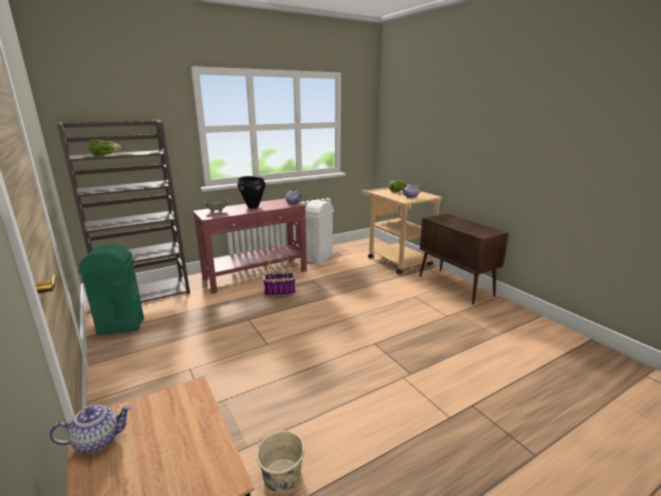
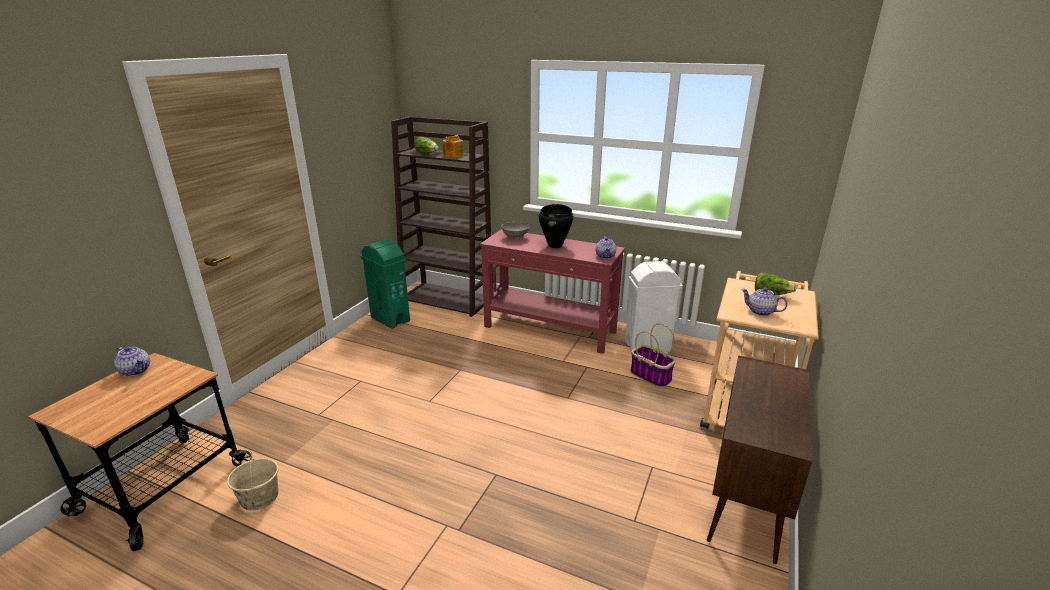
camera: 55 degrees right, 5 degrees up
basket [263,251,295,296] -> basket moved to [630,323,676,388]
none -> teapot [443,135,464,158]

